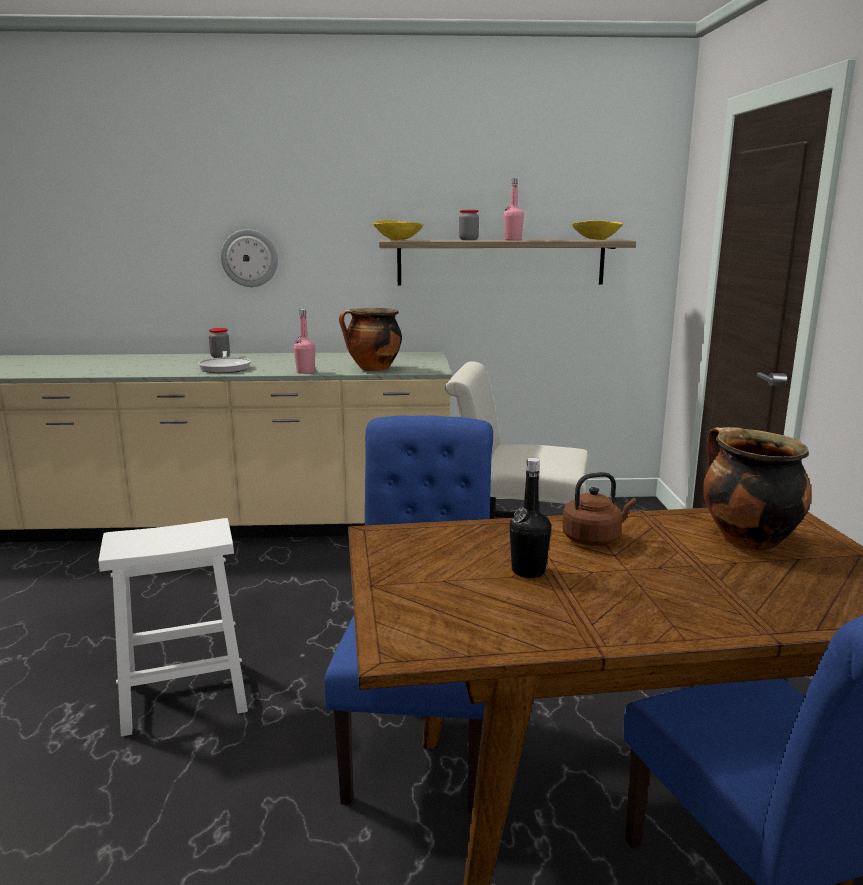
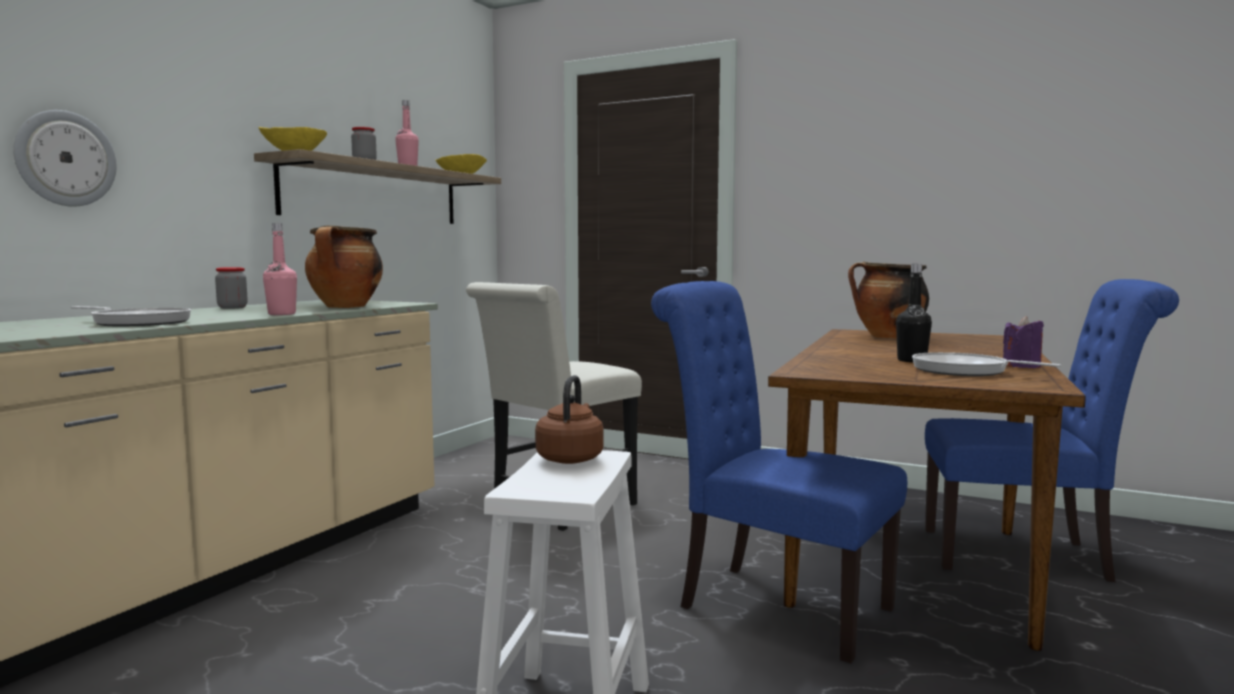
camera: 60 degrees left, 10 degrees down
jar [209,328,230,358] -> jar moved to [215,267,248,309]
brown kettle [562,472,636,546] -> brown kettle moved to [535,375,603,464]
none -> frying pan [912,352,1061,376]
none -> purple candle [1003,316,1044,368]

